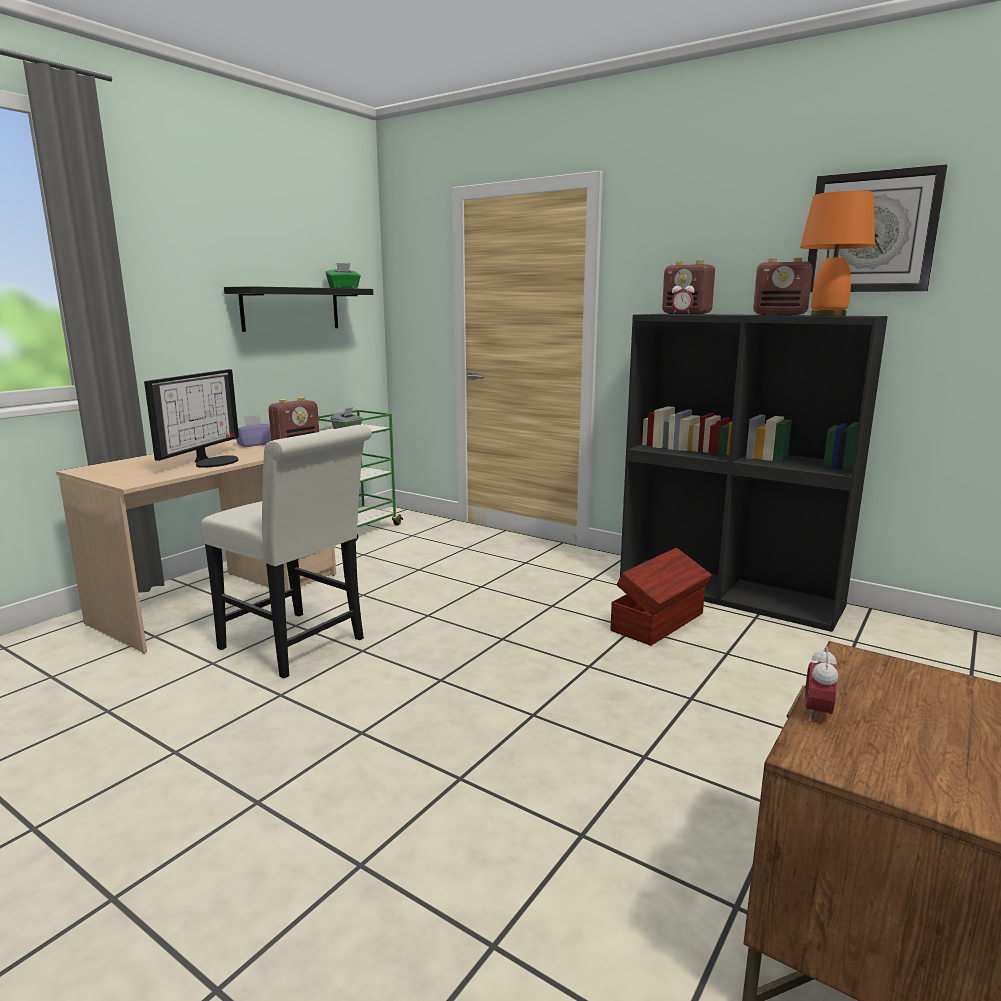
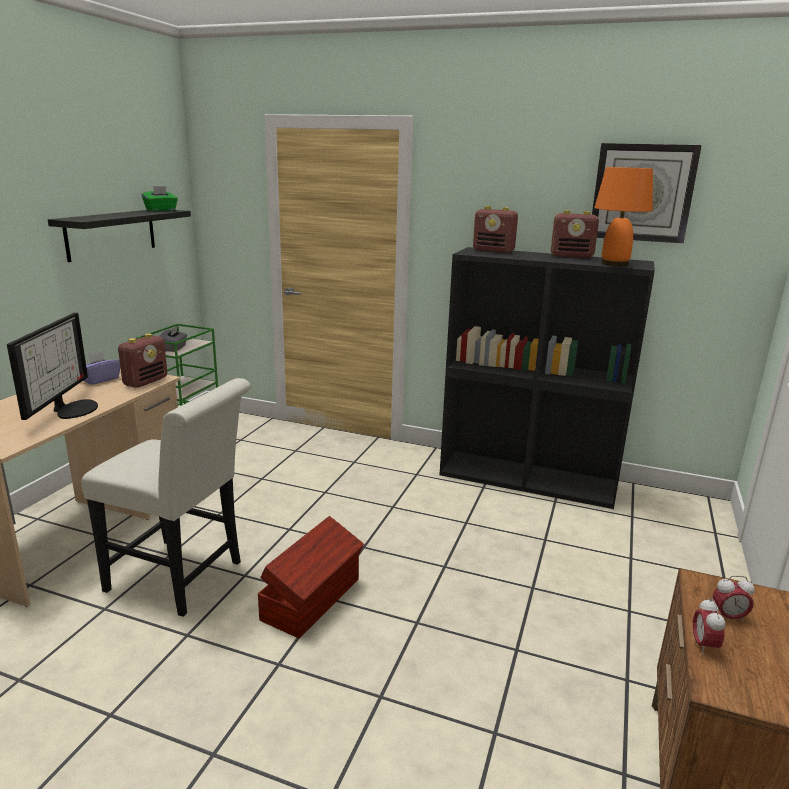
camera: 15 degrees left, 5 degrees up
brown storage box [610,548,712,646] -> brown storage box moved to [258,516,364,638]
alarm clock [672,282,695,315] -> alarm clock moved to [713,576,755,622]

